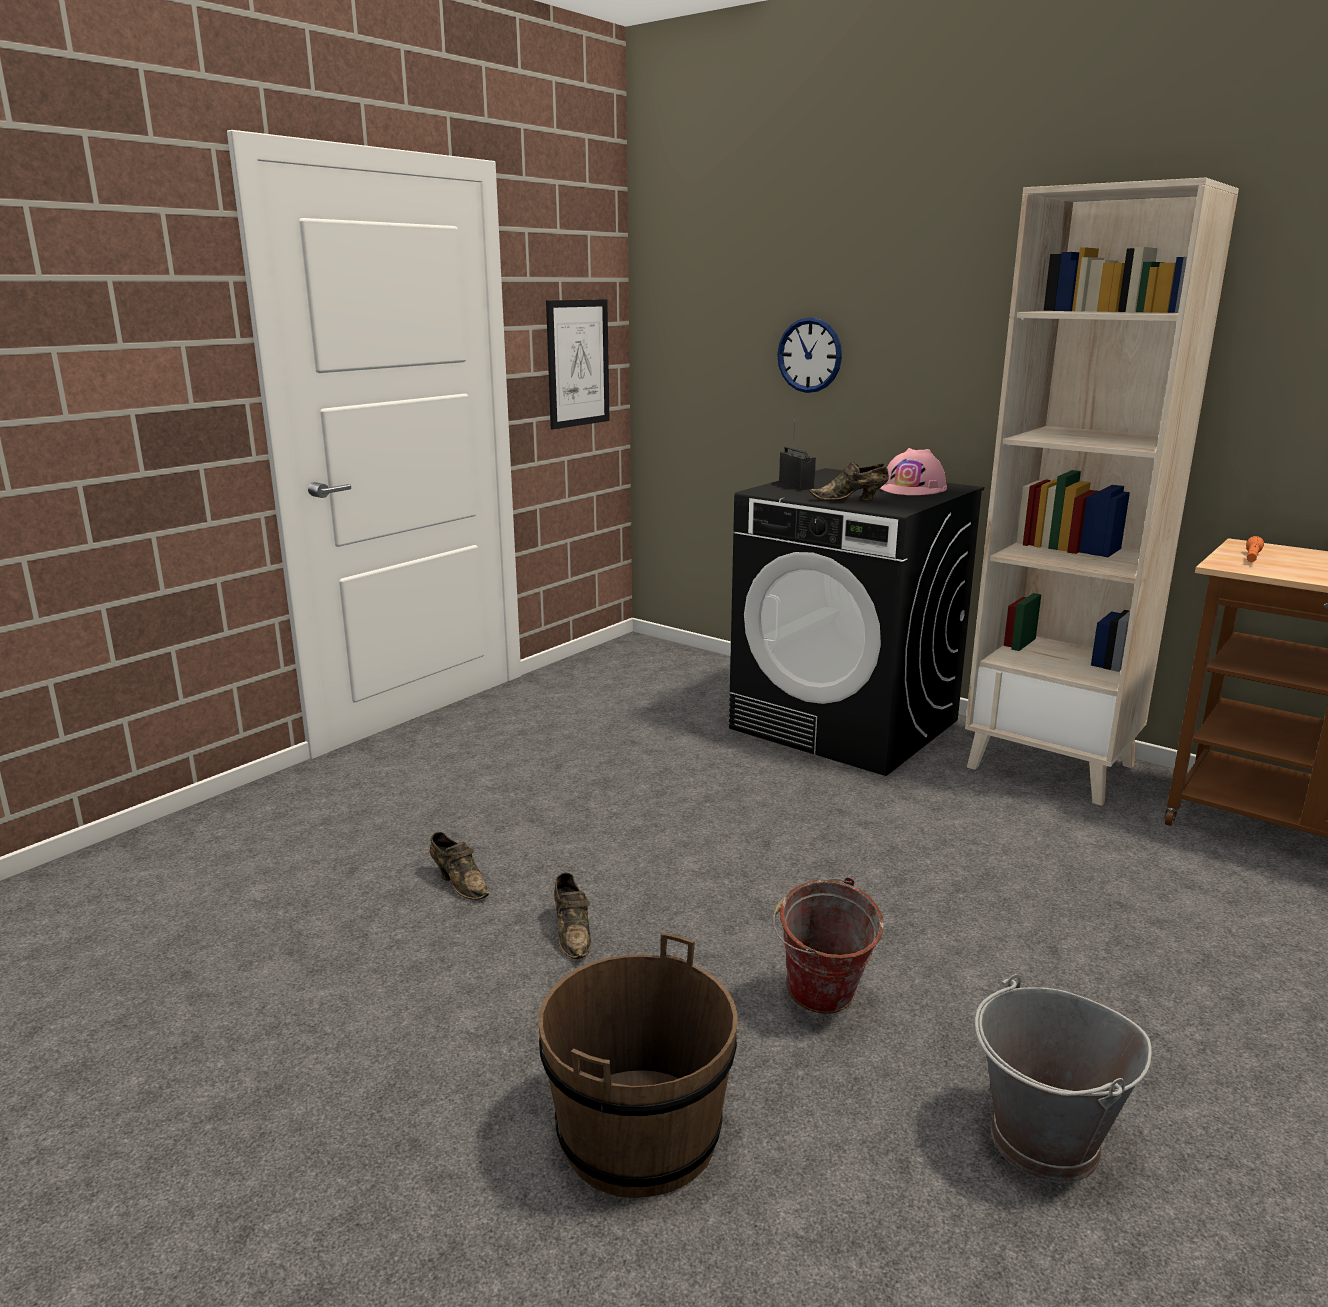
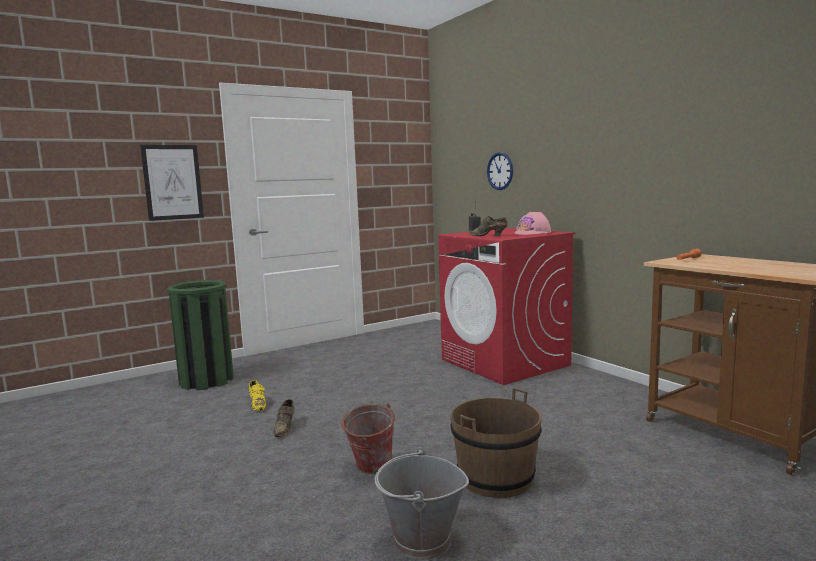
camera: 20 degrees right, 10 degrees down
brown shoe [429,832,489,900] -> yellow shoe [249,380,266,411]
brown bucket [539,932,738,1198] -> brown bucket moved to [450,388,541,498]
picture [546,299,609,429] -> picture moved to [140,145,204,221]
black washing machine [729,468,984,776] -> red washing machine [438,228,575,385]
beige bookcase [965,178,1239,806] -> none
none -> green trash can [167,280,234,390]

